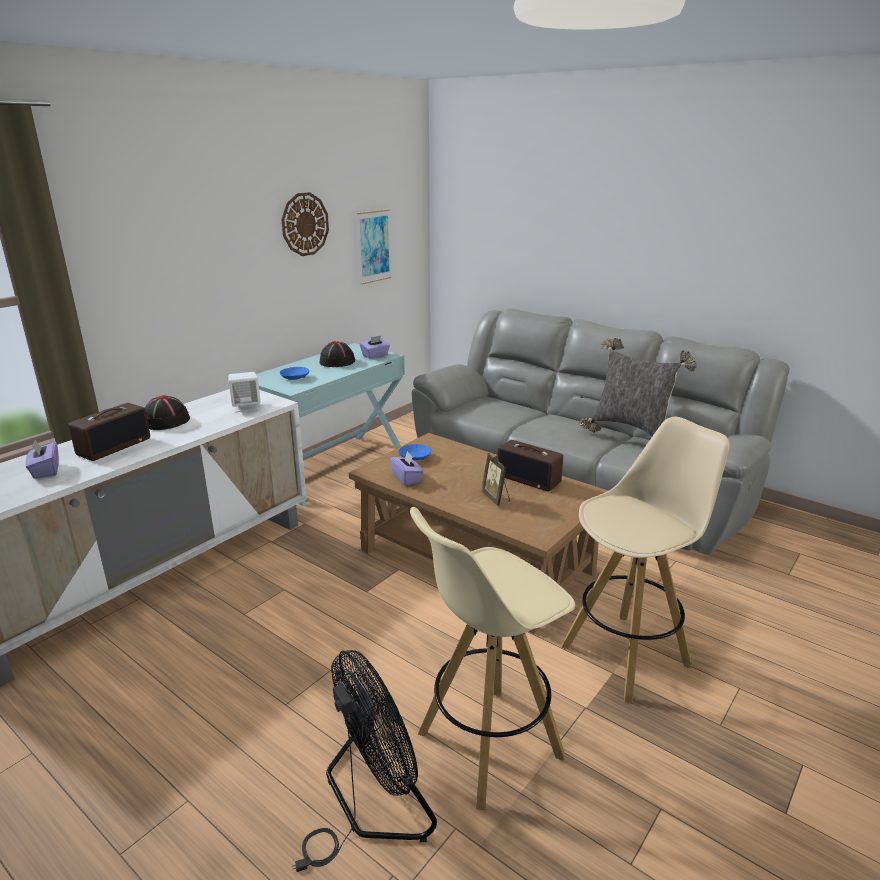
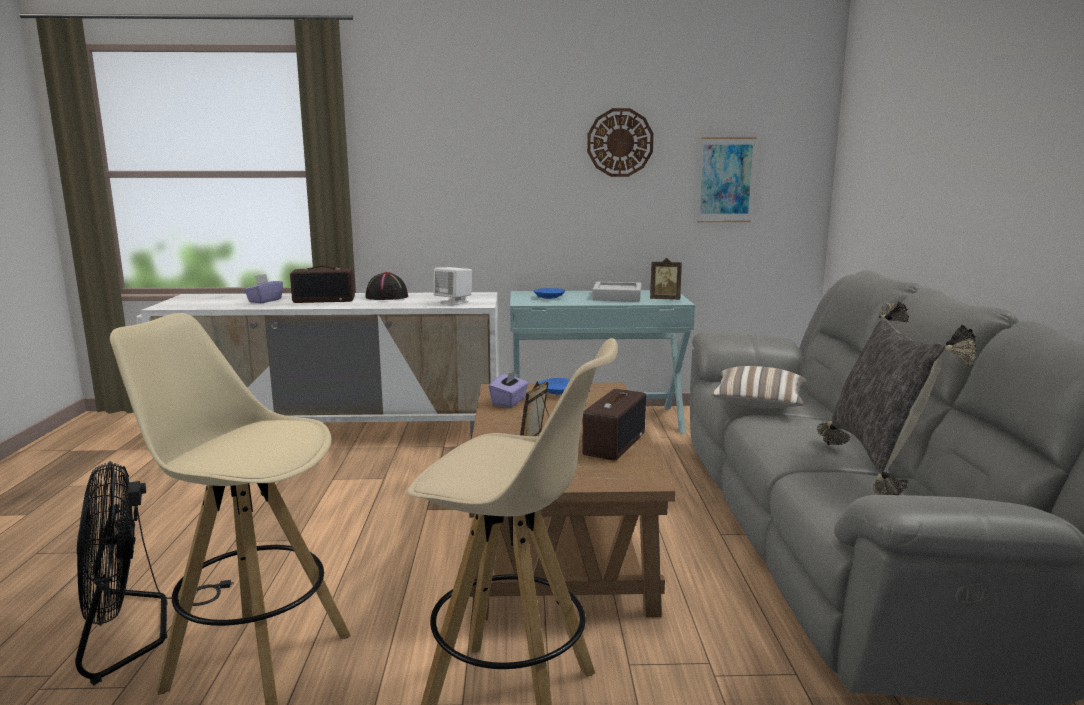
camera: 50 degrees right, 10 degrees down
black fan [292,650,437,872] -> black fan turned 135 degrees clockwise [75,461,234,685]
black hat [319,341,355,367] -> grey tray [592,282,641,302]
purple tissue box [360,336,390,359] -> picture frame [650,258,682,300]
radio [498,440,563,492] -> radio turned 150 degrees counterclockwise [582,389,646,460]
none -> pillow [711,366,807,408]

